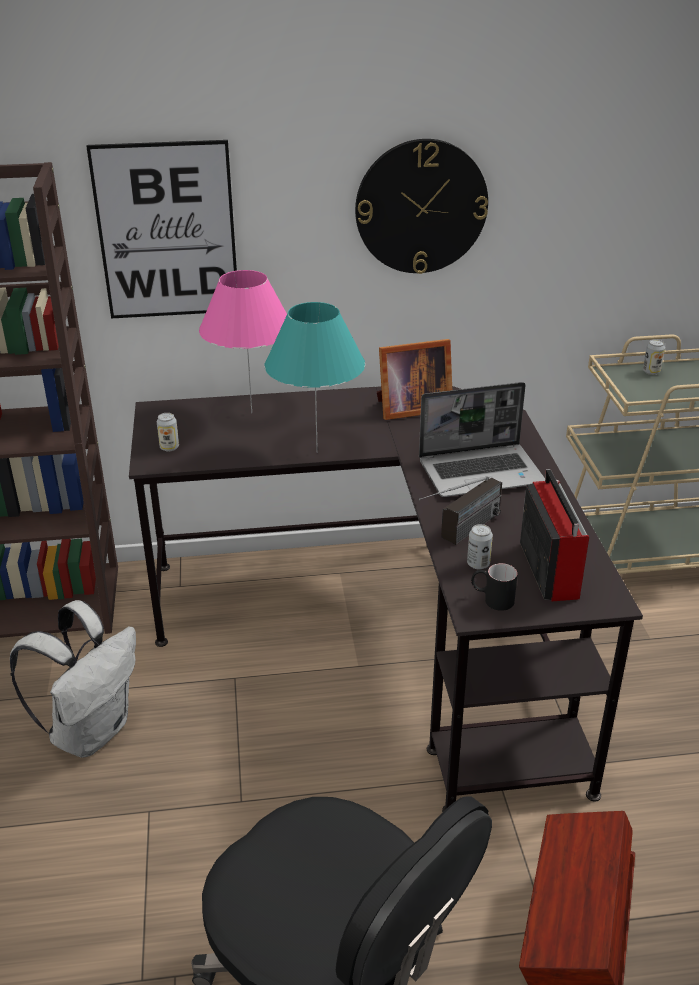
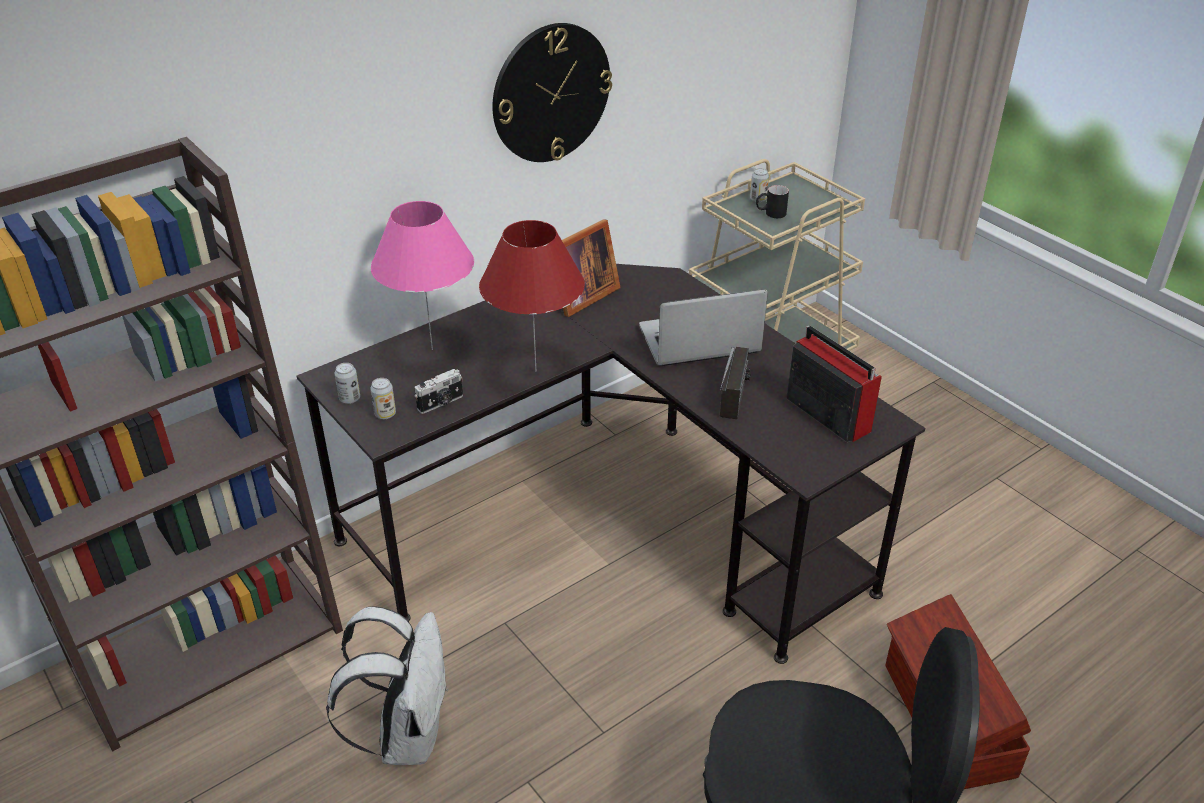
camera: 30 degrees left, 5 degrees up
picture [86,140,237,319] -> none
turquoise table lamp [264,302,365,453] -> red table lamp [479,220,585,371]
laptop [419,382,545,497] -> laptop turned 150 degrees counterclockwise [639,289,768,366]
can [467,524,493,569] -> can moved to [335,363,360,404]
black mug [471,563,518,611] -> black mug moved to [756,185,789,218]
none -> camera [415,369,463,414]

